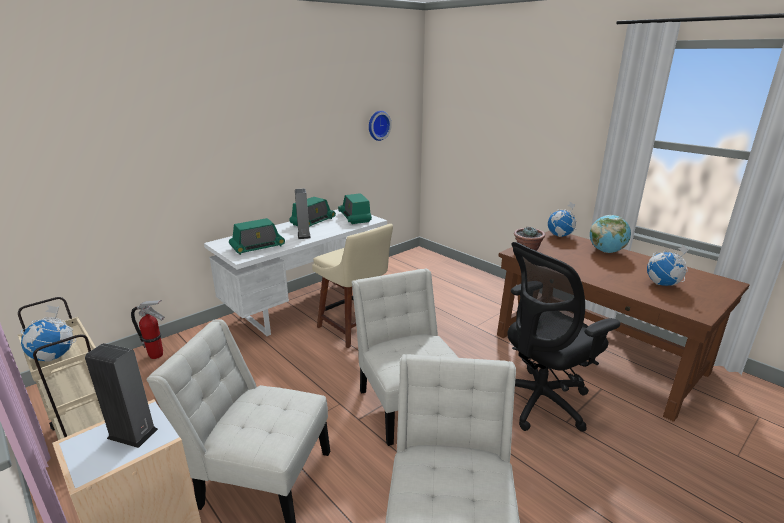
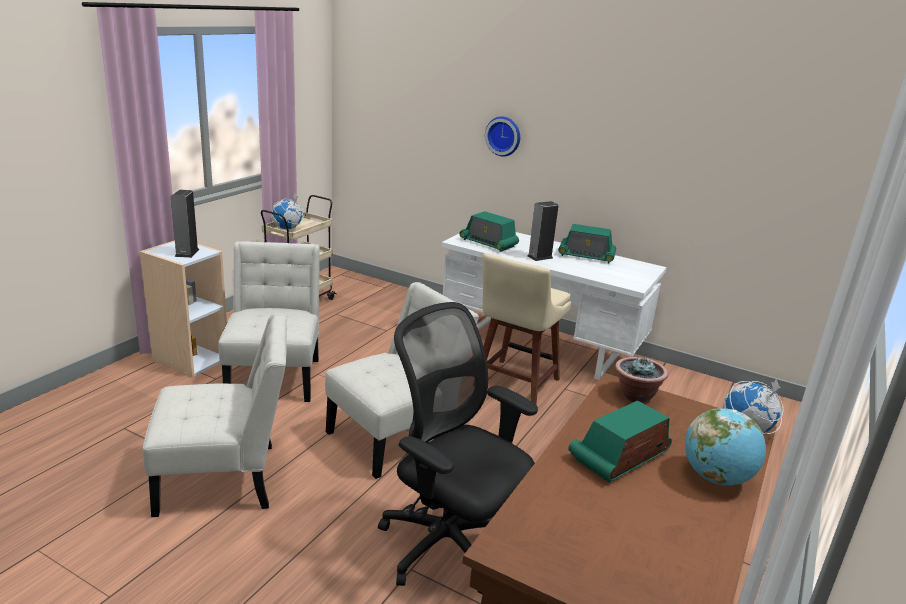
camera: 70 degrees right, 0 degrees up
fire extinguisher [131,300,165,359] -> none
radio [338,193,372,224] -> radio moved to [568,401,672,483]
wall clock [369,111,392,141] -> wall clock moved to [485,116,520,156]
globe [647,245,689,286] -> none

